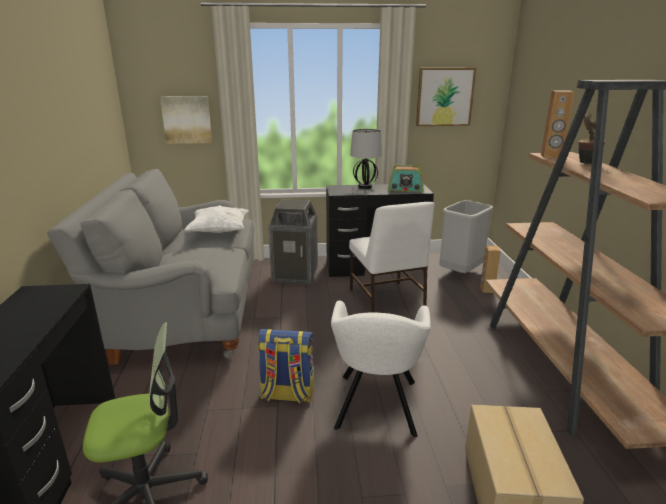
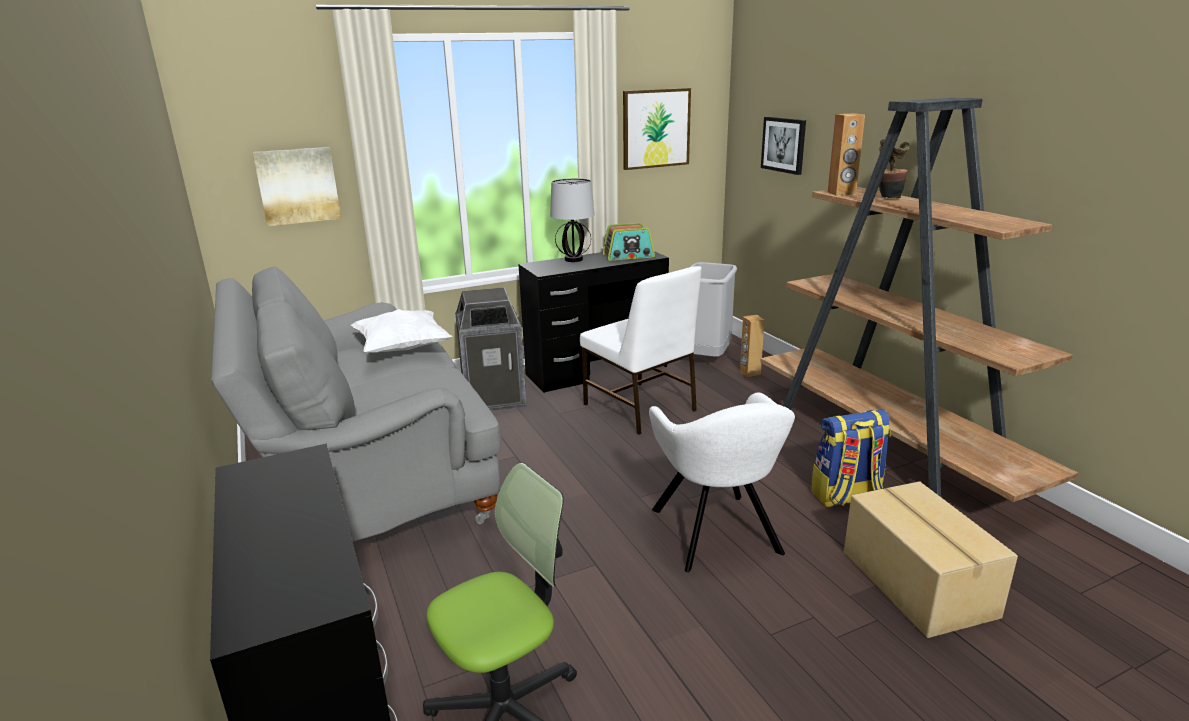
camera: 20 degrees left, 0 degrees up
backpack [258,329,314,404] -> backpack moved to [811,410,891,507]
none -> picture [761,117,806,175]

